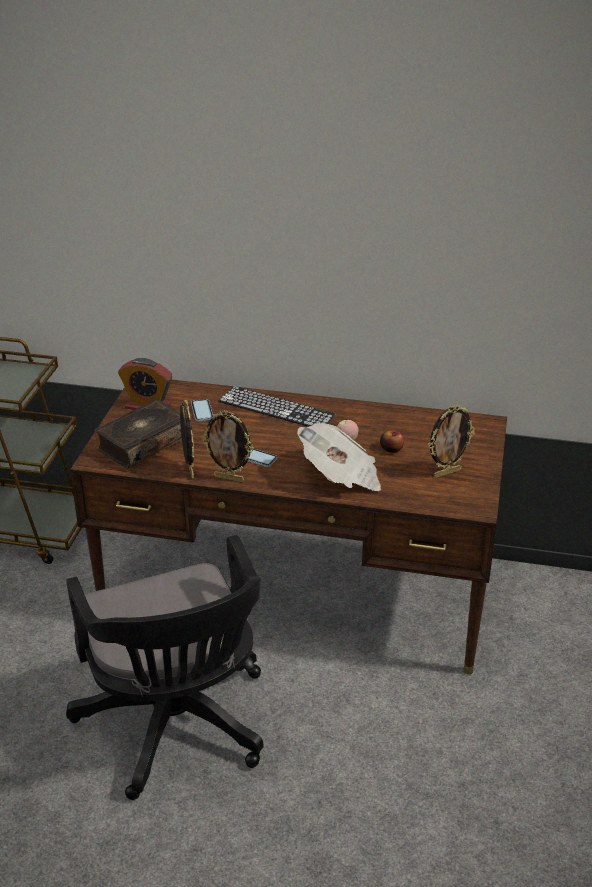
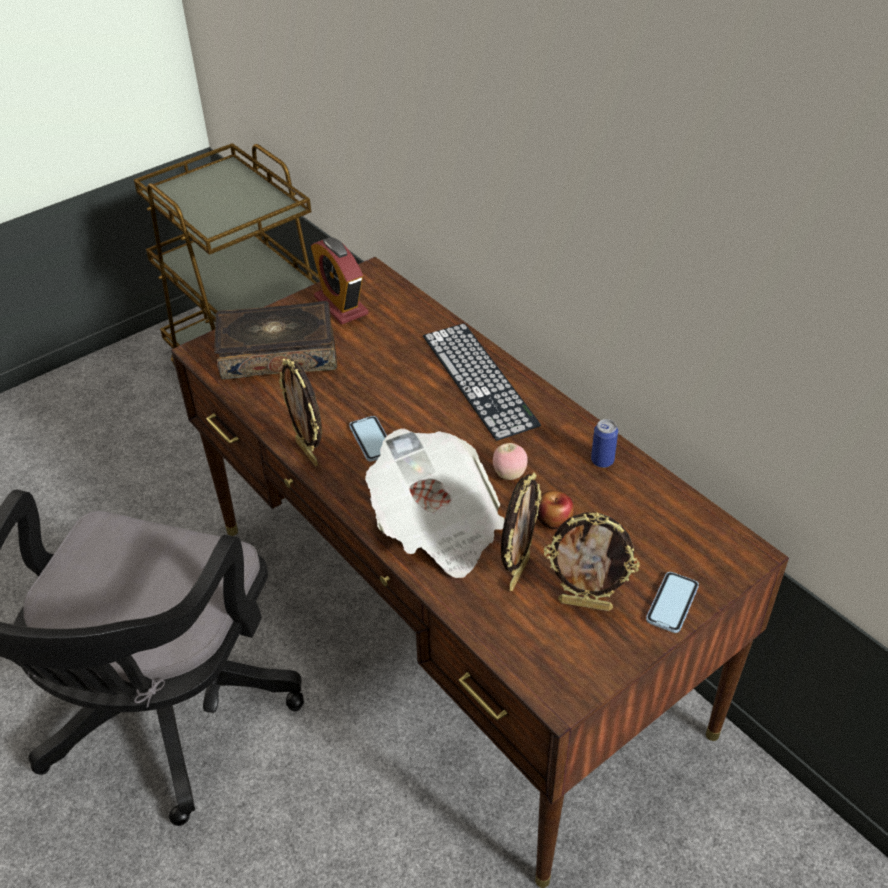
camera: 40 degrees right, 10 degrees up
picture frame [180,400,194,478] -> picture frame moved to [501,472,541,591]
phone [191,399,213,421] -> phone moved to [646,572,699,633]
none -> can [591,419,618,468]

